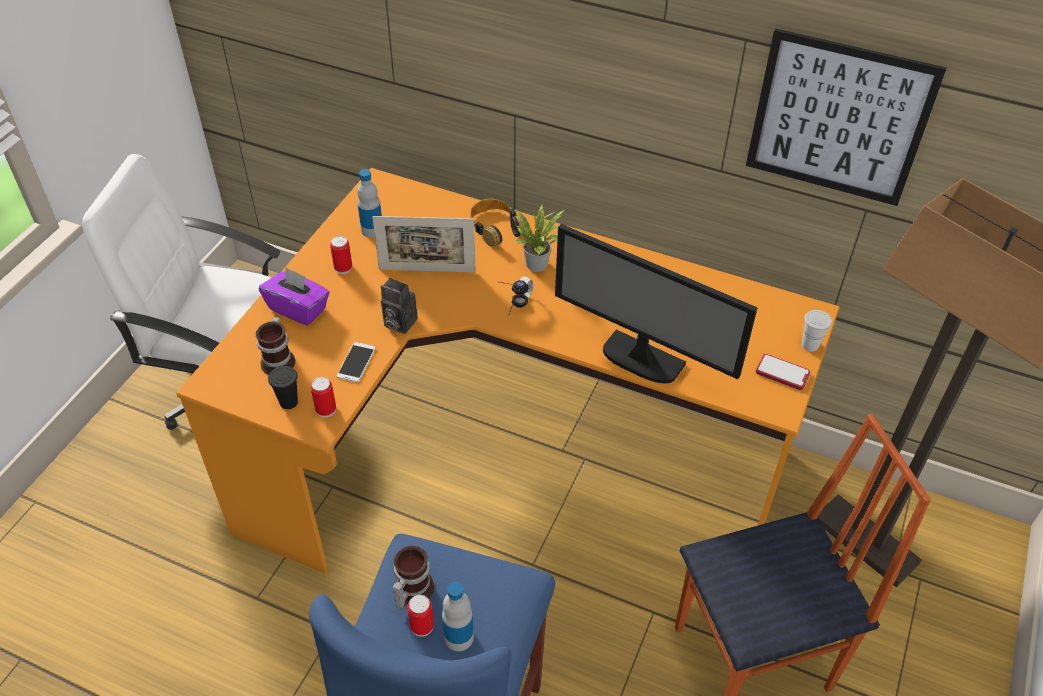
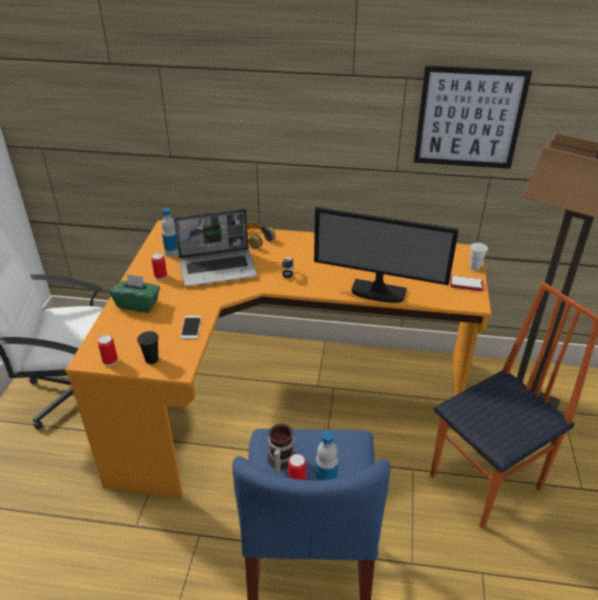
camera: 15 degrees left, 10 degrees down
mug [256,317,295,375] -> none
purple tissue box [259,267,329,326] -> green tissue box [110,274,160,312]
can [311,377,336,418] -> can moved to [98,335,118,366]
picture frame [372,216,476,272] -> laptop [174,209,257,287]
camera [381,278,418,334] -> none
potted plant [514,205,564,272] -> none

